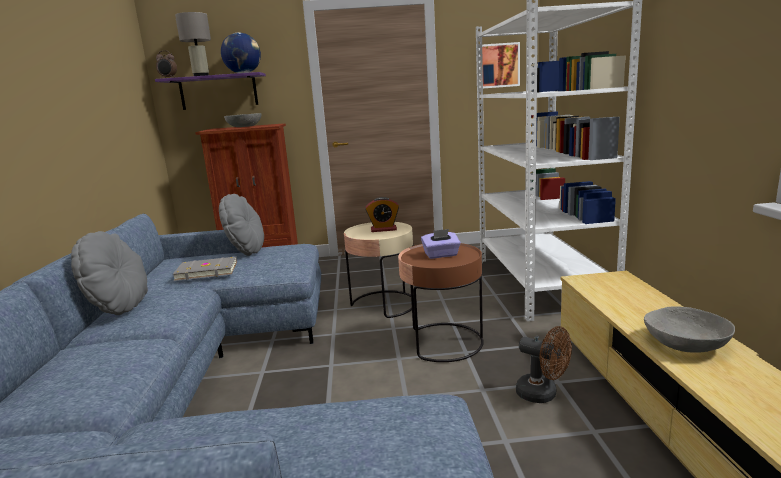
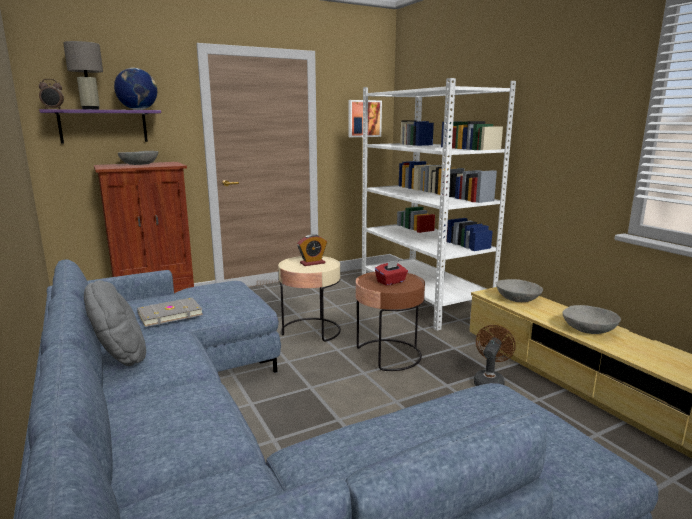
camera: 25 degrees left, 0 degrees up
grey pillow [219,194,264,256] -> none
purple tissue box [421,229,461,259] -> red tissue box [375,260,408,286]
brown fan [516,326,572,403] -> brown fan turned 75 degrees counterclockwise [474,325,516,386]
none -> grey bowl [496,279,543,302]

